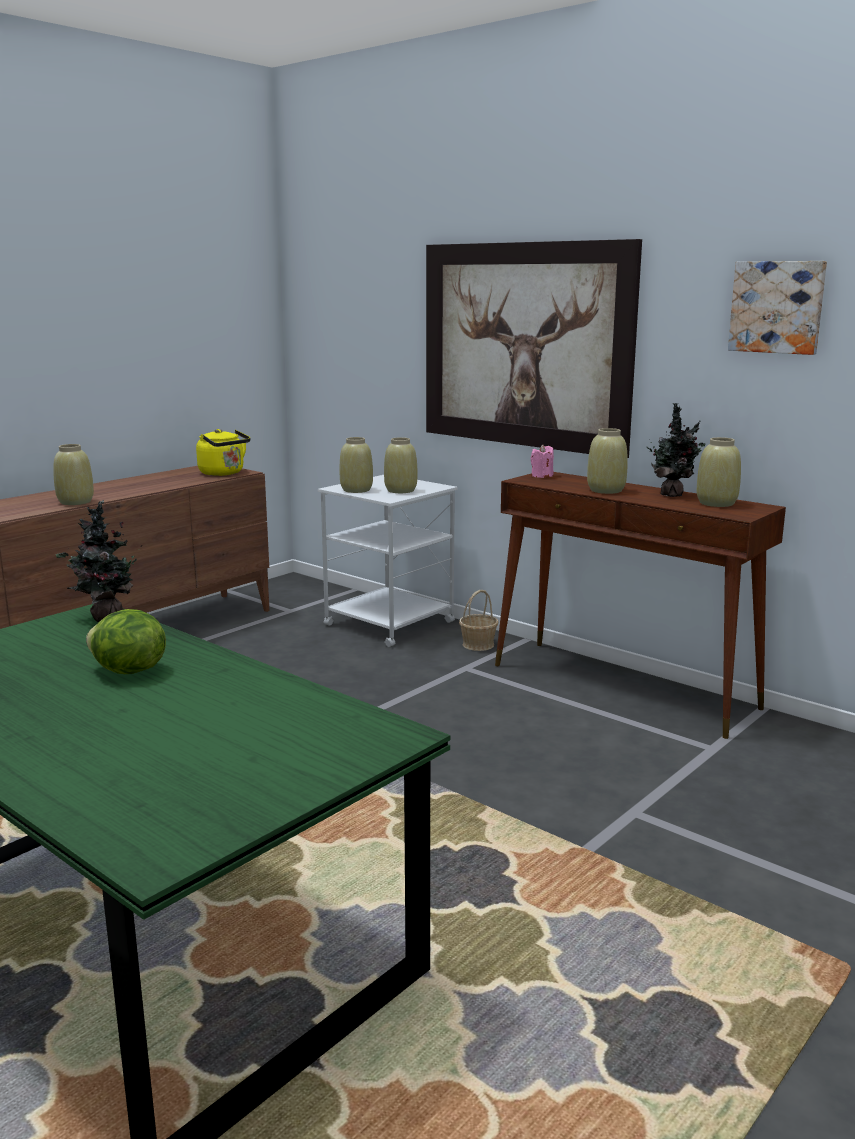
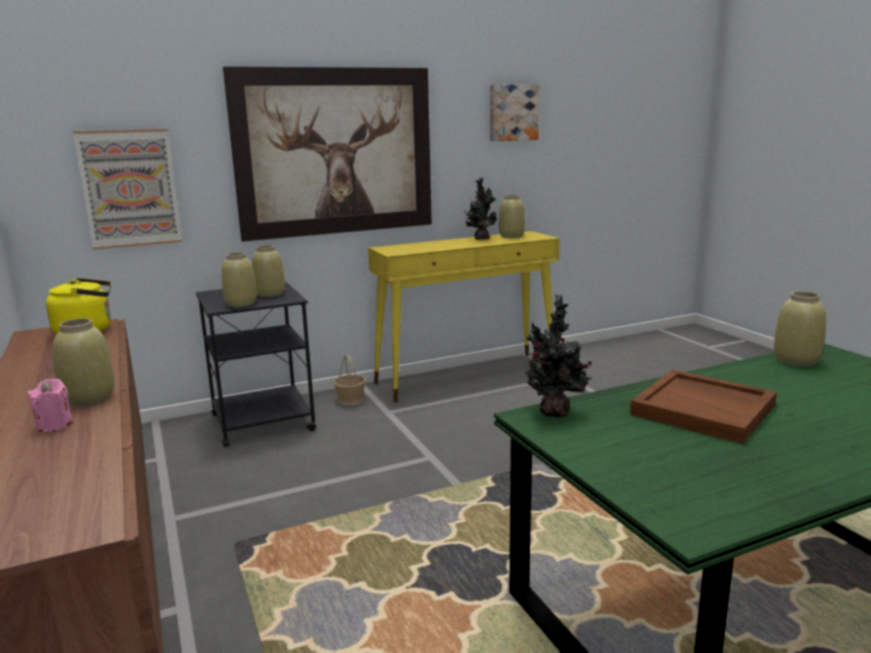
camera: 65 degrees left, 0 degrees up
lettuce [86,609,166,674] -> brown tray [630,370,777,444]
white cart [318,475,458,647] -> black cart [196,282,316,447]
brown console table [495,472,786,739] -> yellow console table [368,231,560,403]
pink candle [531,444,554,478] -> pink candle moved to [27,379,73,432]
beige vase [587,428,628,494] -> beige vase moved to [774,291,826,366]
none -> picture [73,129,182,250]

